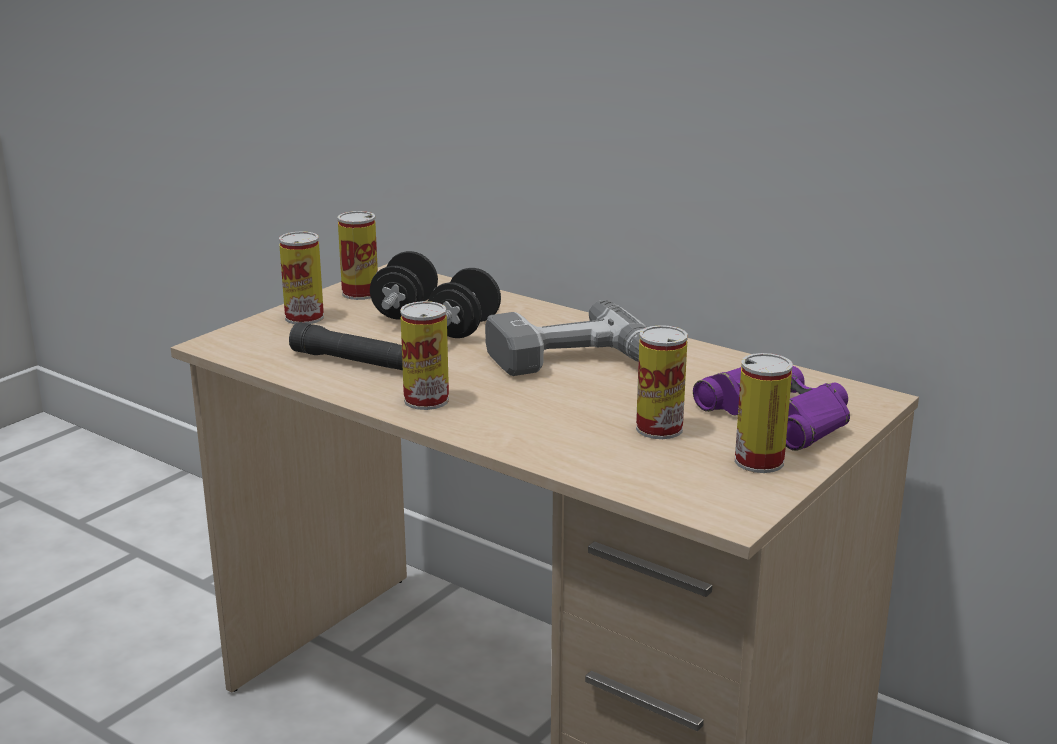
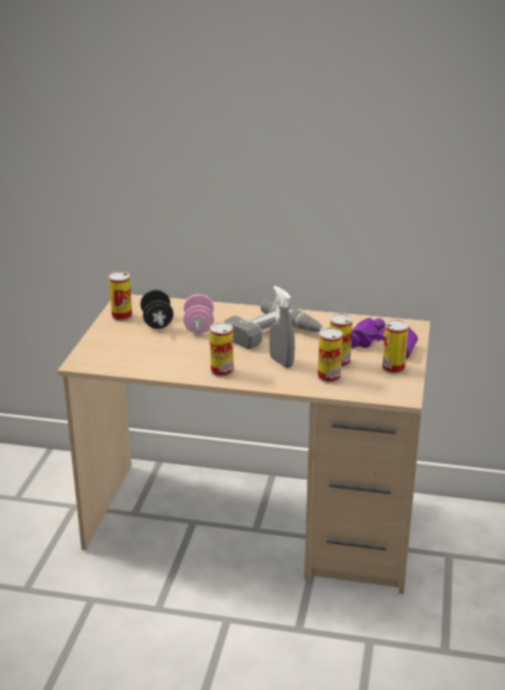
camera: 25 degrees left, 5 degrees up
can [279,231,324,324] -> can moved to [318,328,343,383]
black flashlight [289,322,403,370] -> none
black dumbbell [428,268,501,338] -> pink dumbbell [183,294,214,334]
none -> grey spray bottle [269,286,295,368]

